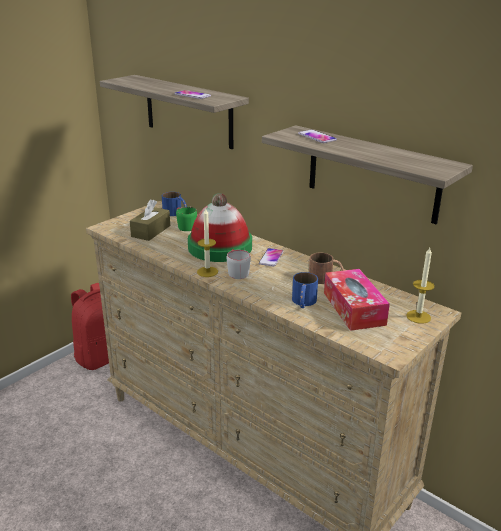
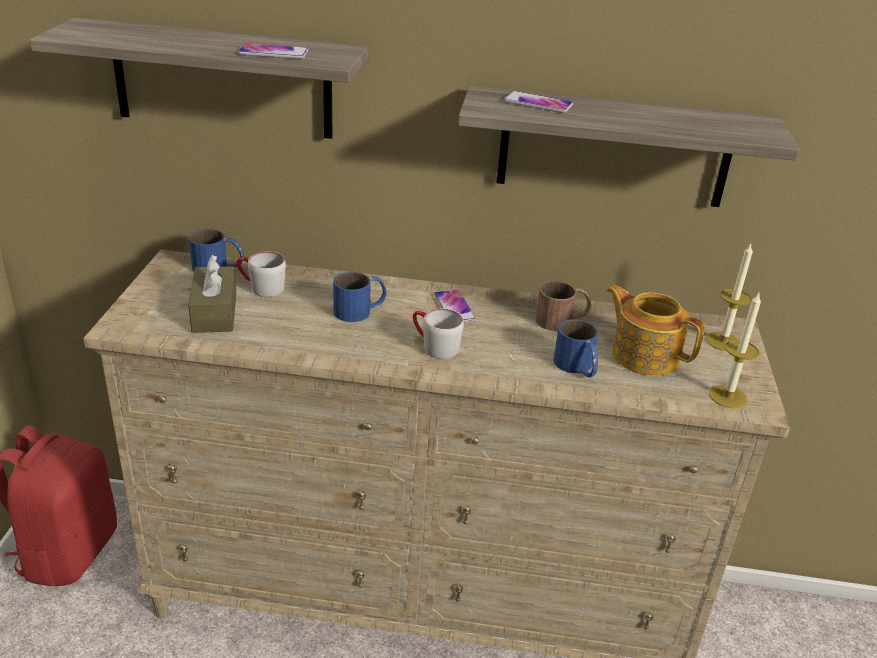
camera: 35 degrees left, 5 degrees up
green mug [176,207,197,231] -> grey mug [236,252,286,297]
hat [188,193,252,262] -> blue mug [333,272,387,322]
candle [197,209,218,277] -> candle moved to [709,293,761,409]
tissue box [324,269,390,331] -> teapot [606,285,705,376]

